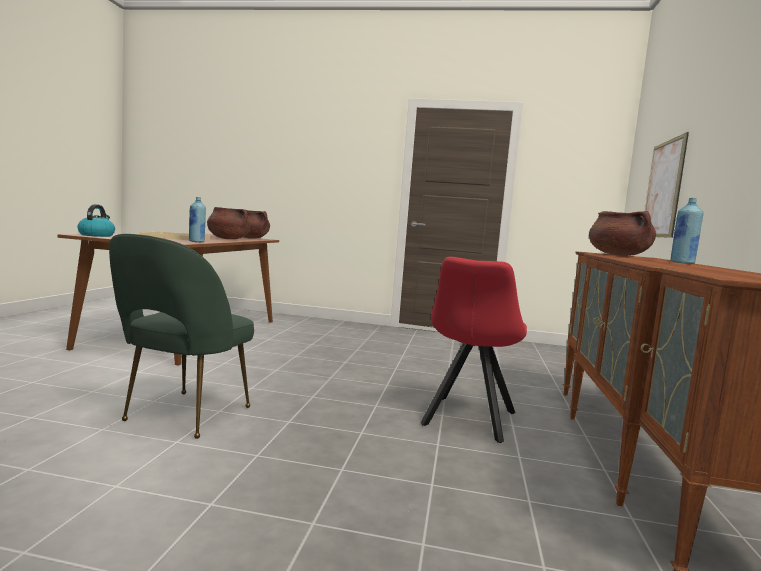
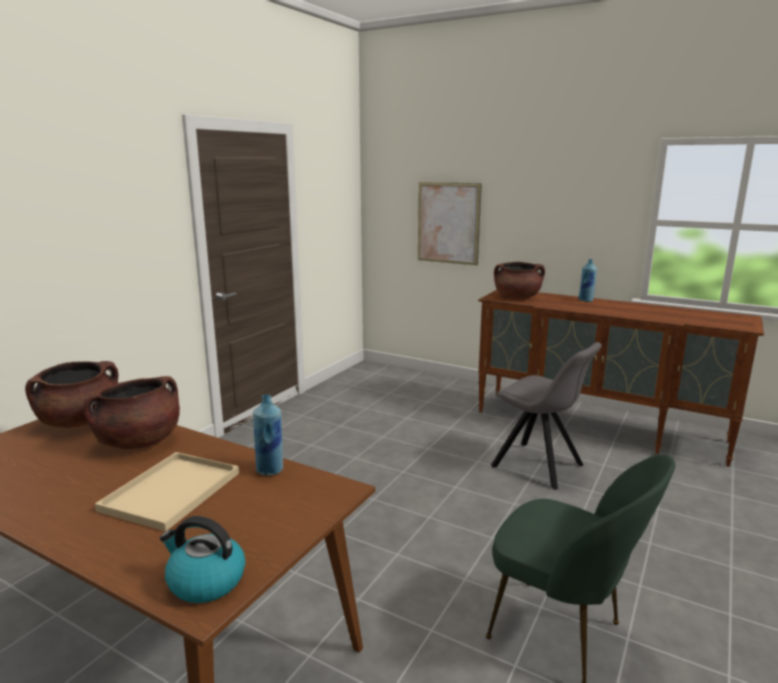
camera: 70 degrees left, 10 degrees up
red chair [420,257,527,443] -> grey chair [491,342,602,490]

